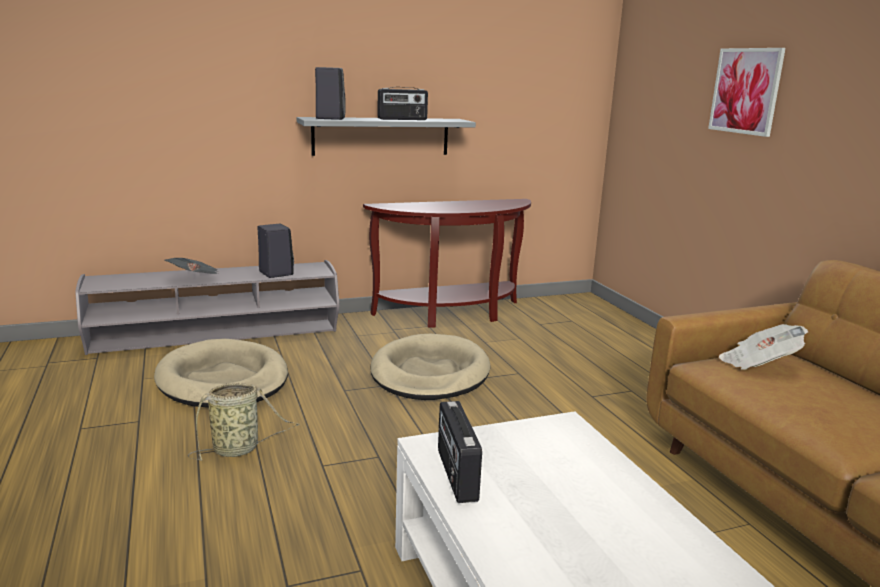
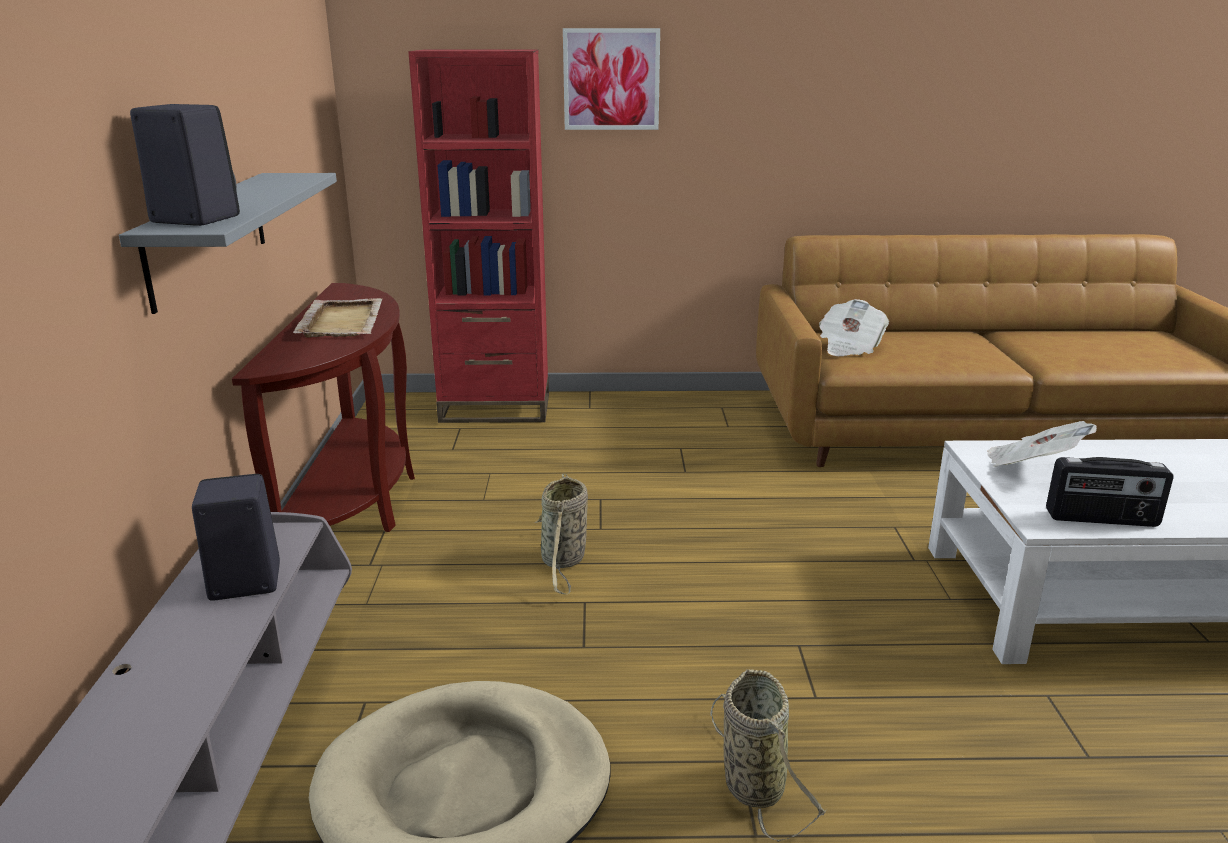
camera: 70 degrees left, 5 degrees up
newspaper [164,258,219,274] -> newspaper moved to [987,421,1097,467]
beige dog bed [370,334,490,400] -> basket [535,474,588,594]
radio [378,87,428,120] -> none
none -> beige tray [293,298,382,338]
none -> red bookcase [408,50,549,423]

